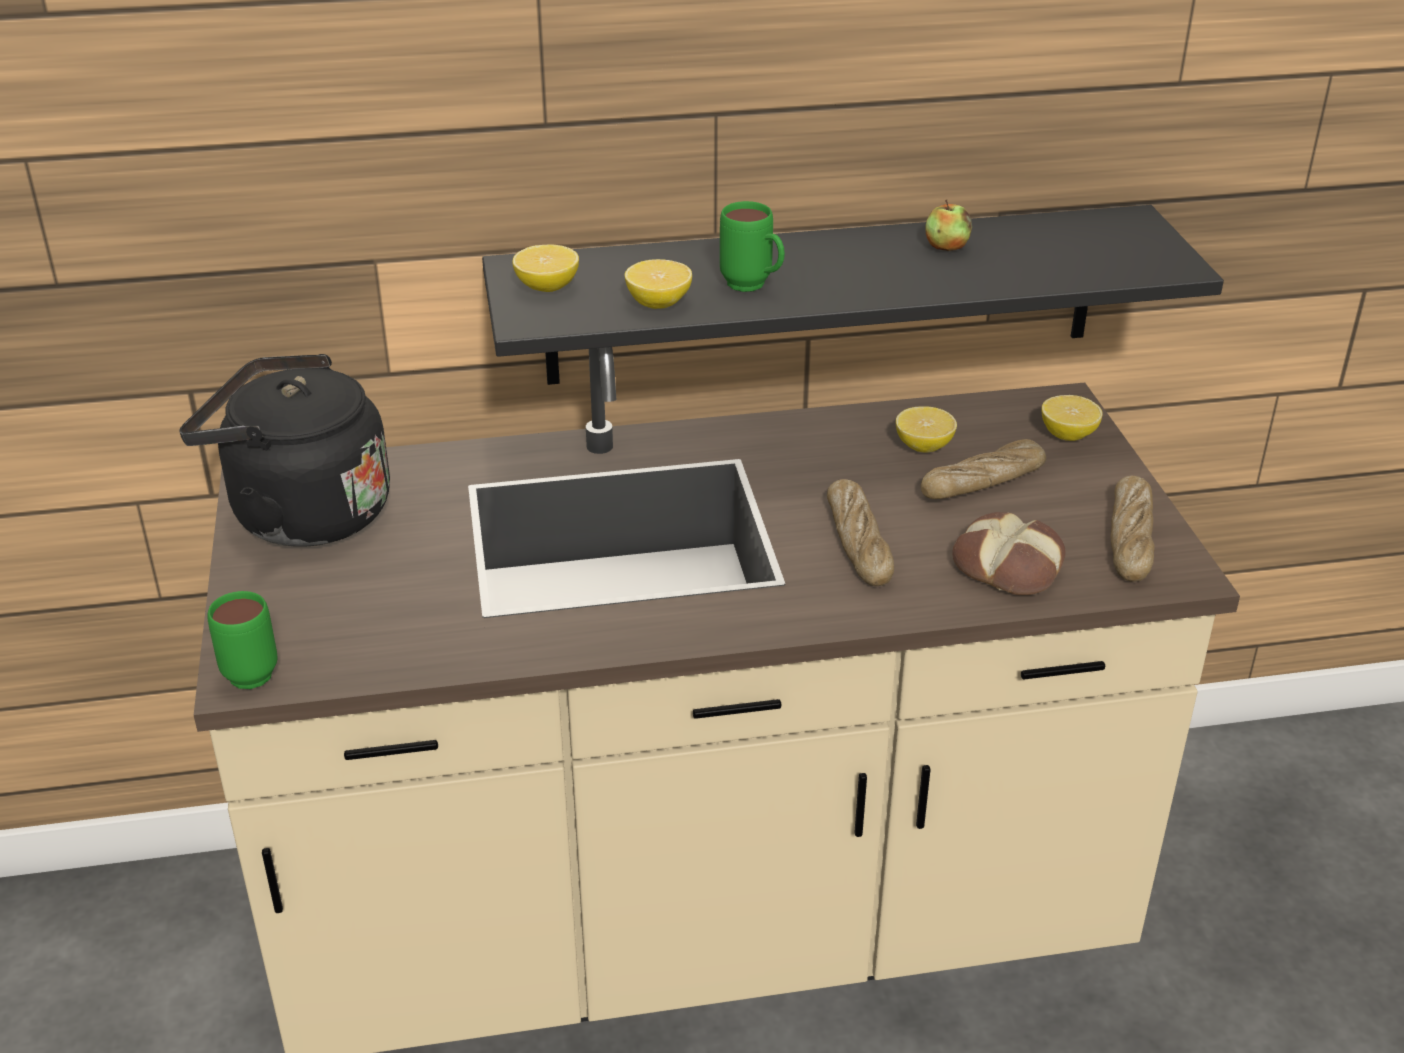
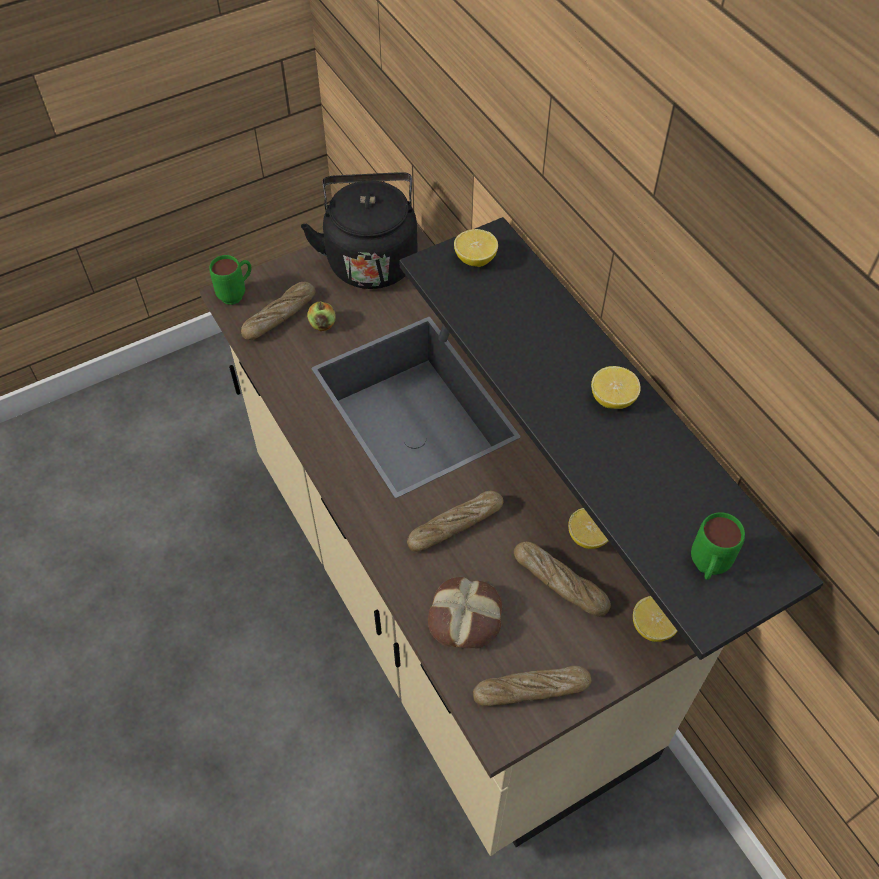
camera: 70 degrees right, 20 degrees up
lemon [625,259,692,309] -> lemon moved to [591,366,641,409]
green mug [720,201,785,292] -> green mug moved to [691,512,745,580]
apple [925,200,972,251] -> apple moved to [307,302,336,331]
none -> bread [241,282,316,340]

